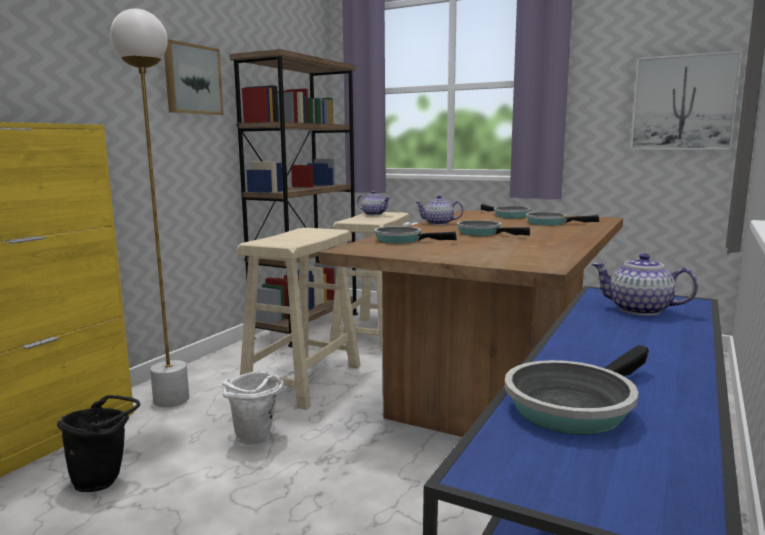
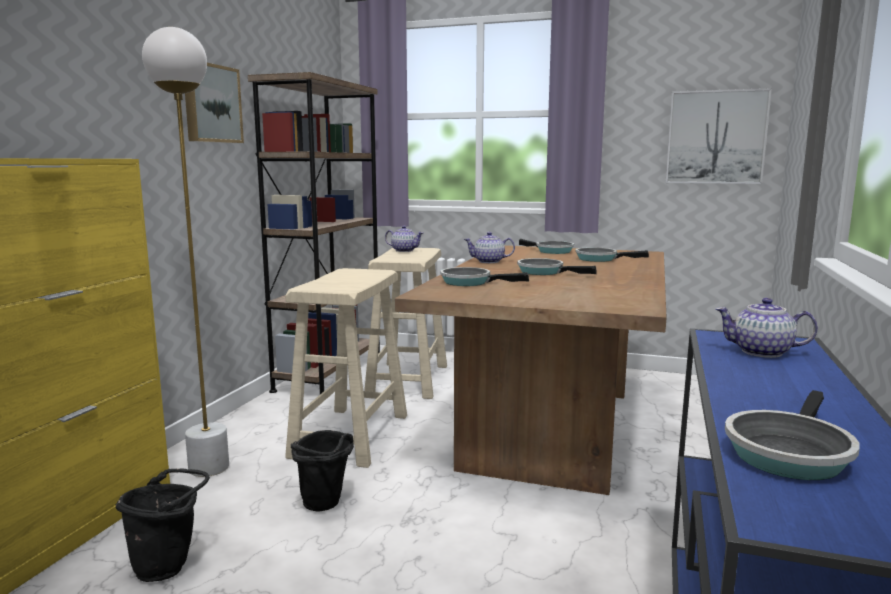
camera: 10 degrees left, 0 degrees up
white bucket [222,371,284,445] -> black bucket [291,430,354,512]

